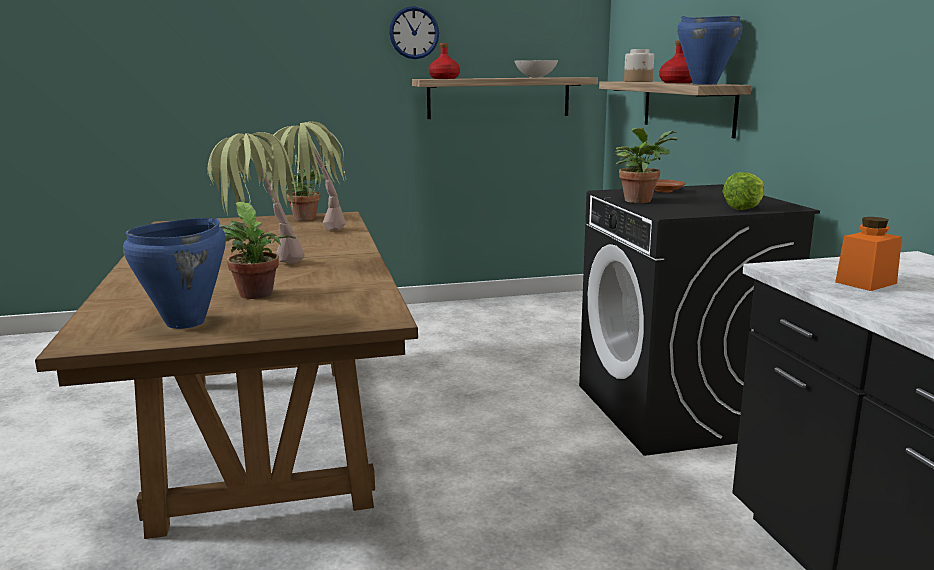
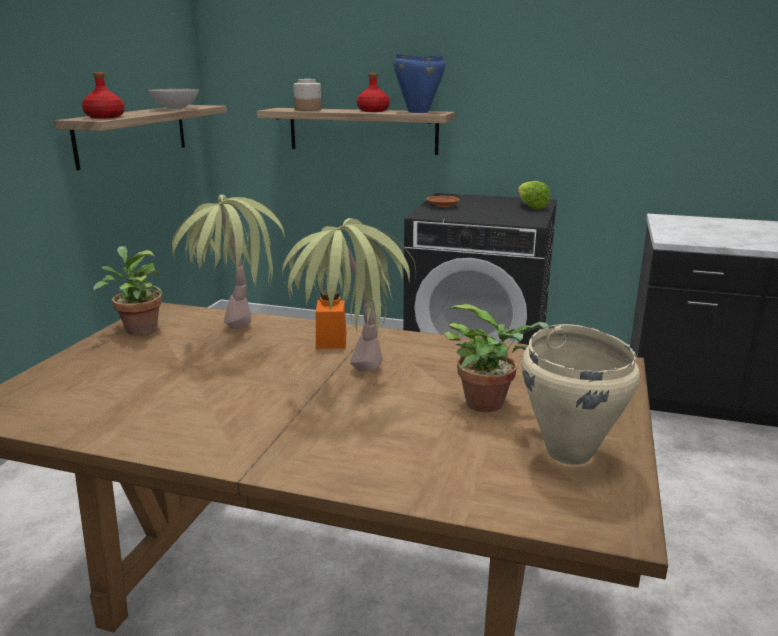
camera: 60 degrees left, 5 degrees up
blue cooking pot [123,218,226,329] -> beige cooking pot [521,324,640,465]
wall clock [389,6,439,59] -> none
potted plant [614,128,678,203] -> none
orange jar [835,217,902,291] -> orange jar moved to [316,290,346,349]

